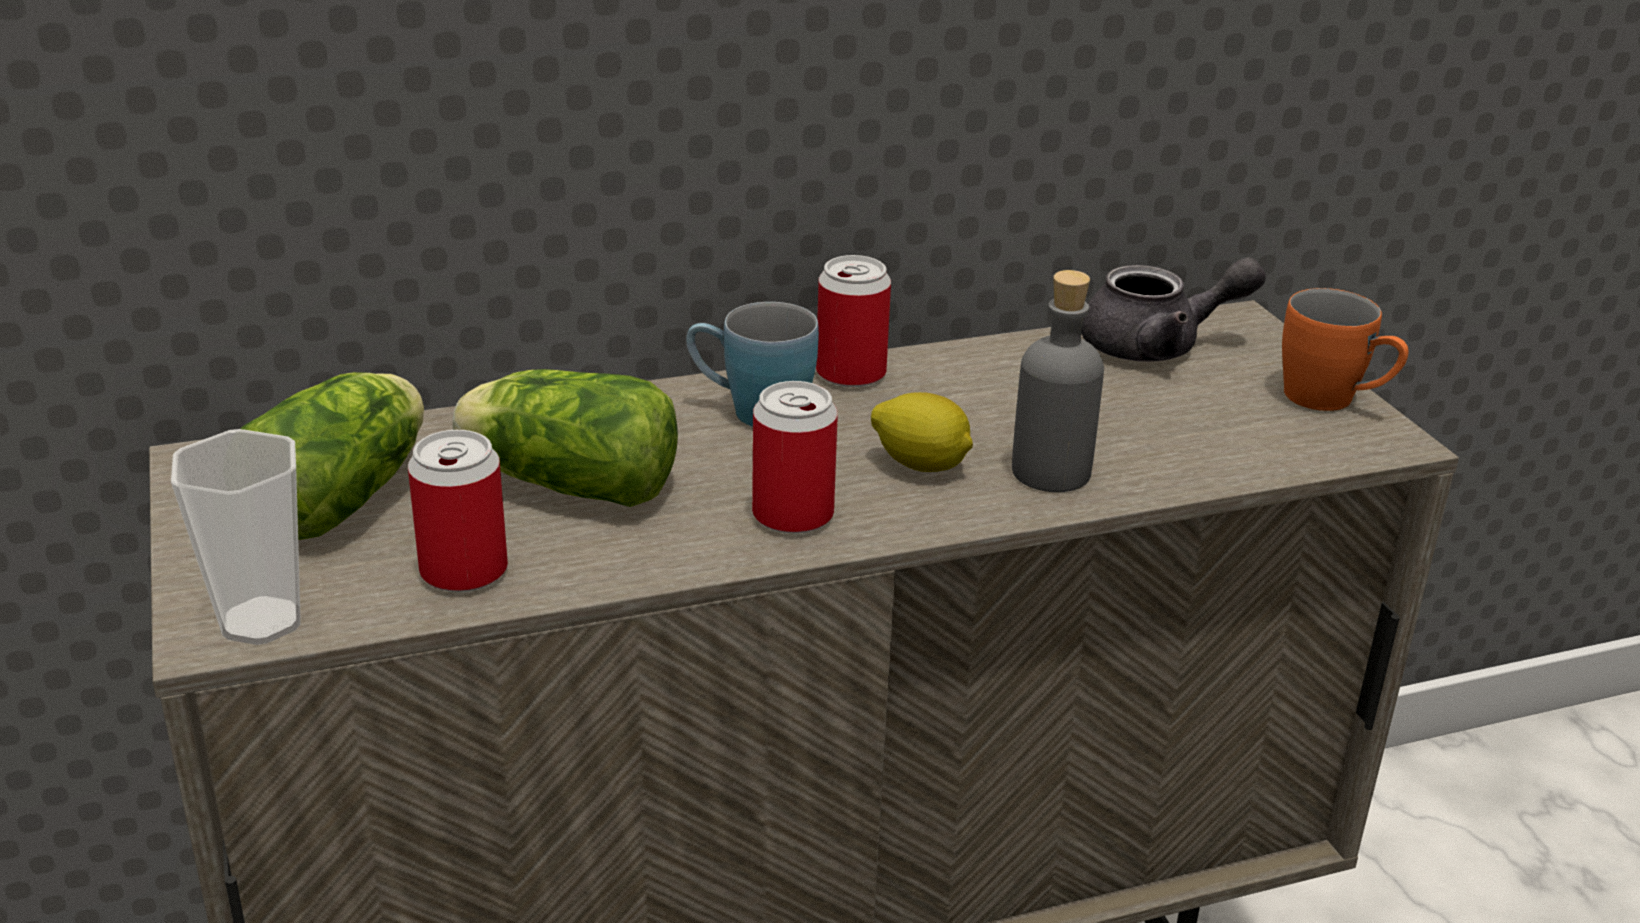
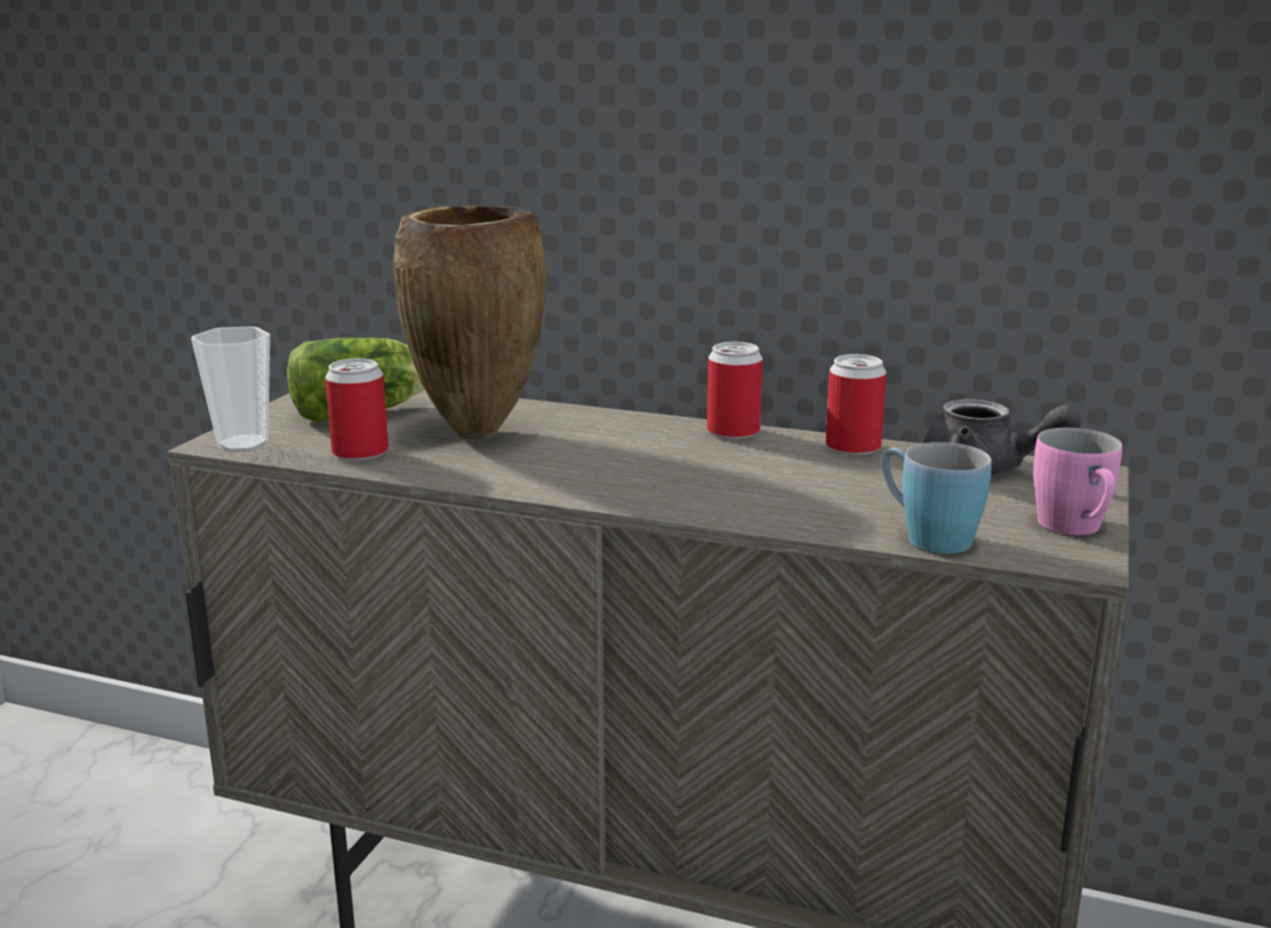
camera: 40 degrees right, 10 degrees down
lettuce [452,369,678,507] -> brown vase [393,205,546,439]
blue mug [686,302,819,427] -> blue mug moved to [881,442,992,554]
can [752,381,838,533] -> can moved to [826,354,887,455]
lemon [871,392,973,472] -> none
grey bottle [1012,270,1104,492] -> none
orange mug [1282,288,1409,411] -> pink mug [1033,428,1122,535]

